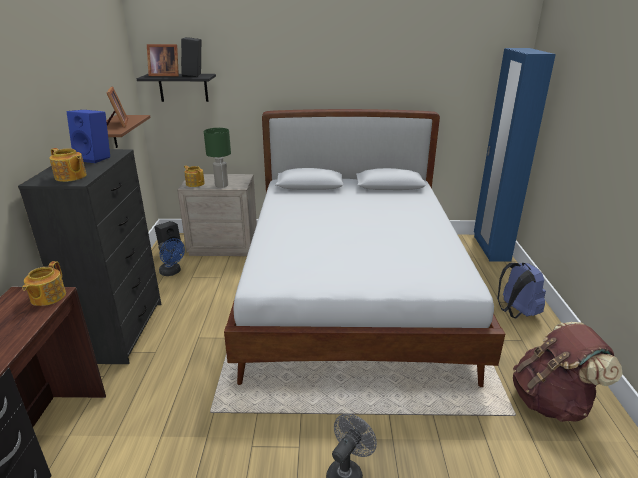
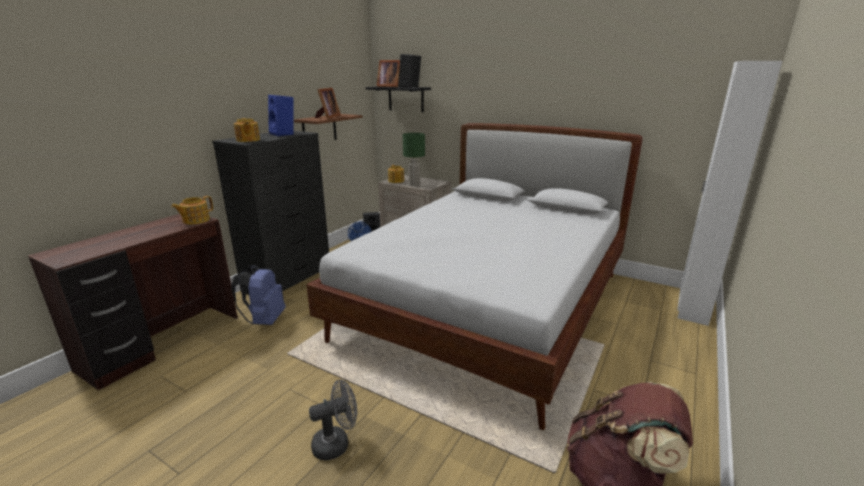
camera: 30 degrees right, 5 degrees down
blue wardrobe [474,48,556,262] -> white wardrobe [677,61,782,326]
blue backpack [497,263,546,318] -> blue backpack moved to [231,265,286,325]

